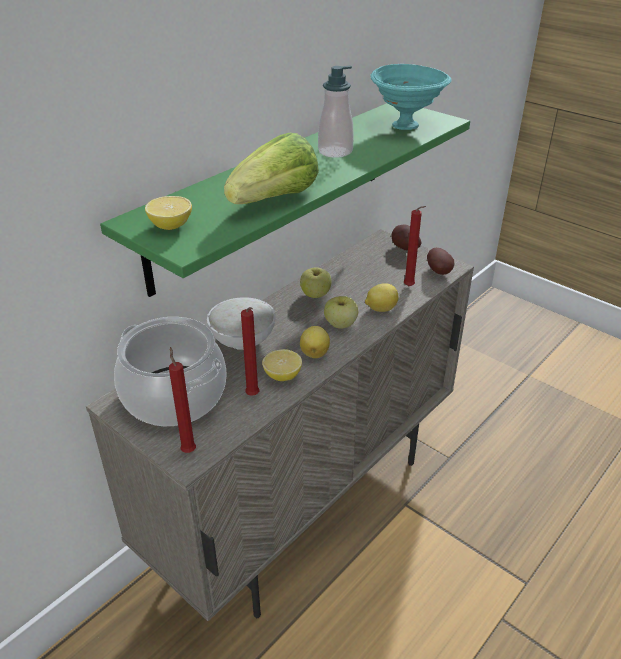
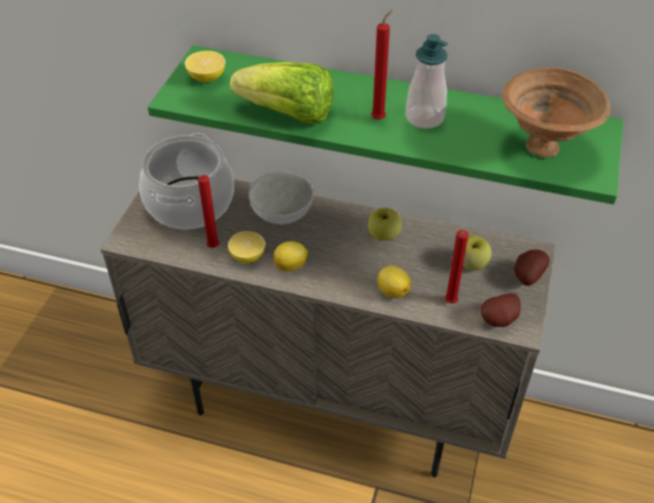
camera: 65 degrees right, 10 degrees up
red candle [169,347,196,453] -> red candle moved to [371,9,393,120]
apple [324,296,358,329] -> apple moved to [463,235,492,270]
turquoise bowl [371,64,452,130] -> brown bowl [502,67,611,158]

